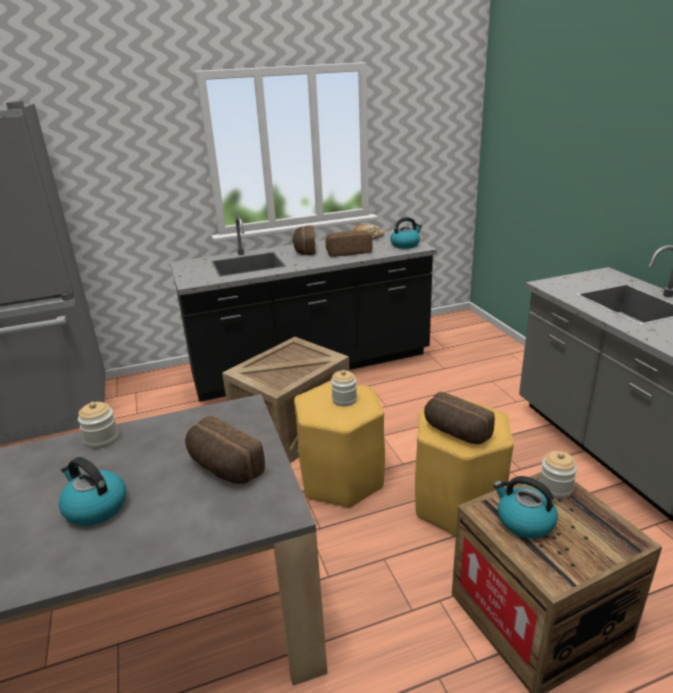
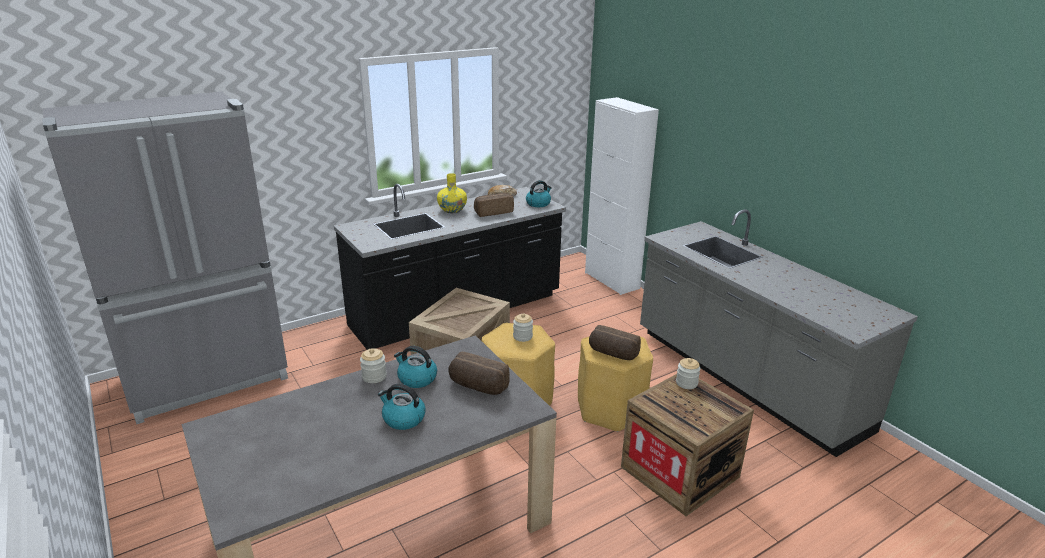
camera: 15 degrees left, 0 degrees up
bread [292,225,316,255] -> yellow vase [437,173,467,213]
kettle [493,476,558,539] -> kettle moved to [394,346,437,388]
none -> white cabinet [585,97,659,295]

